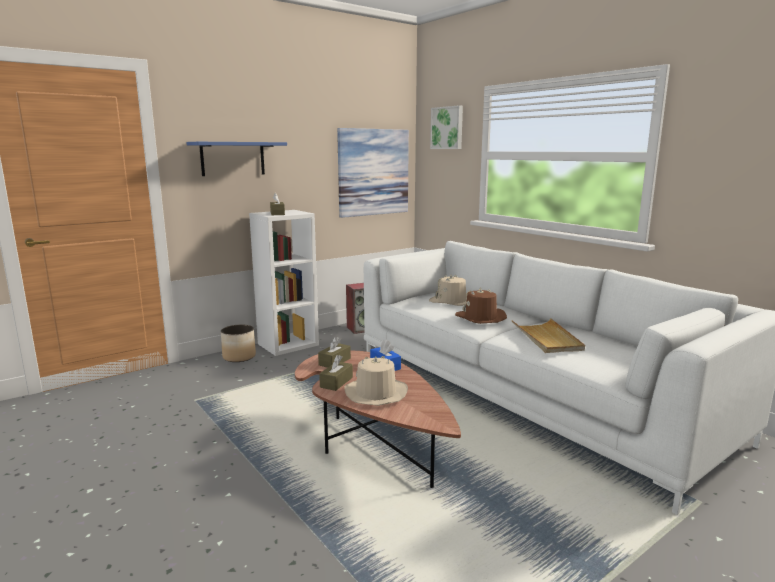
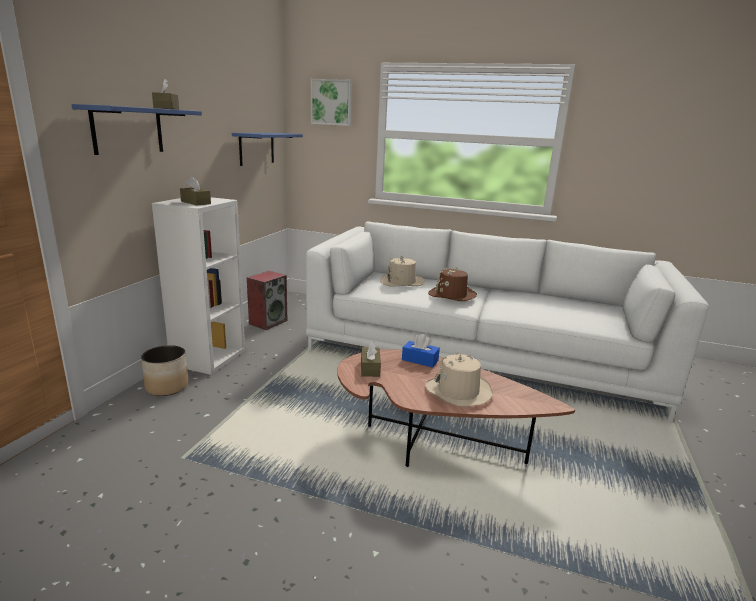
camera: 35 degrees left, 5 degrees up
brown tissue box [319,355,353,391] -> brown tissue box moved to [152,79,179,110]
picture [337,128,409,218] -> blue shelf [232,133,303,166]
beige tray [512,318,585,353] -> none

